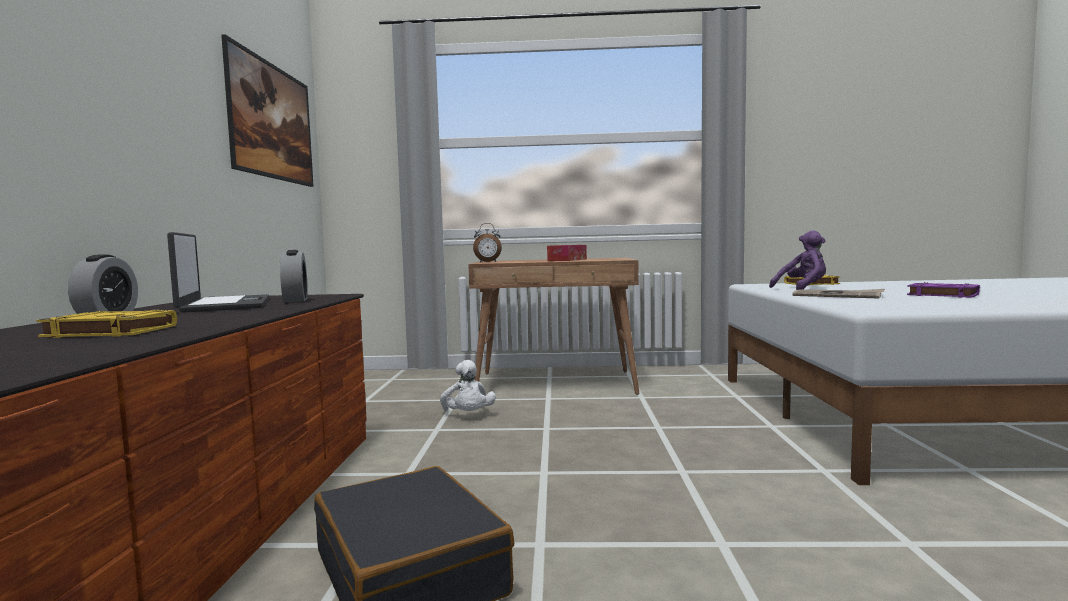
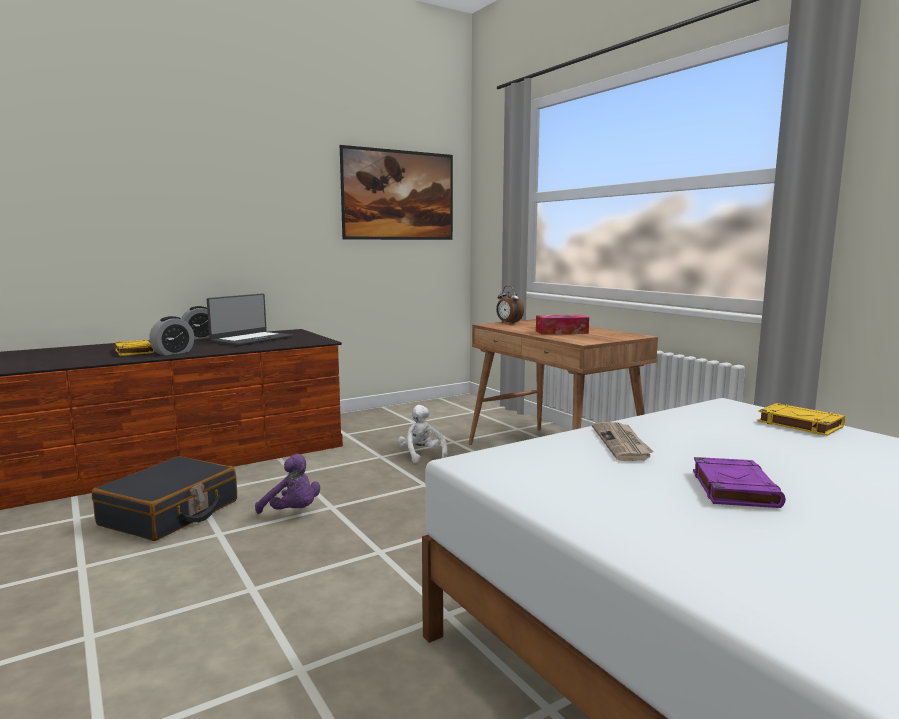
camera: 55 degrees right, 5 degrees up
alarm clock [280,250,308,303] -> alarm clock moved to [149,316,194,355]
white plush toy [440,360,496,411] -> white plush toy turned 120 degrees clockwise [398,405,447,463]
purple plush toy [769,230,826,290] -> purple plush toy moved to [255,454,320,514]

